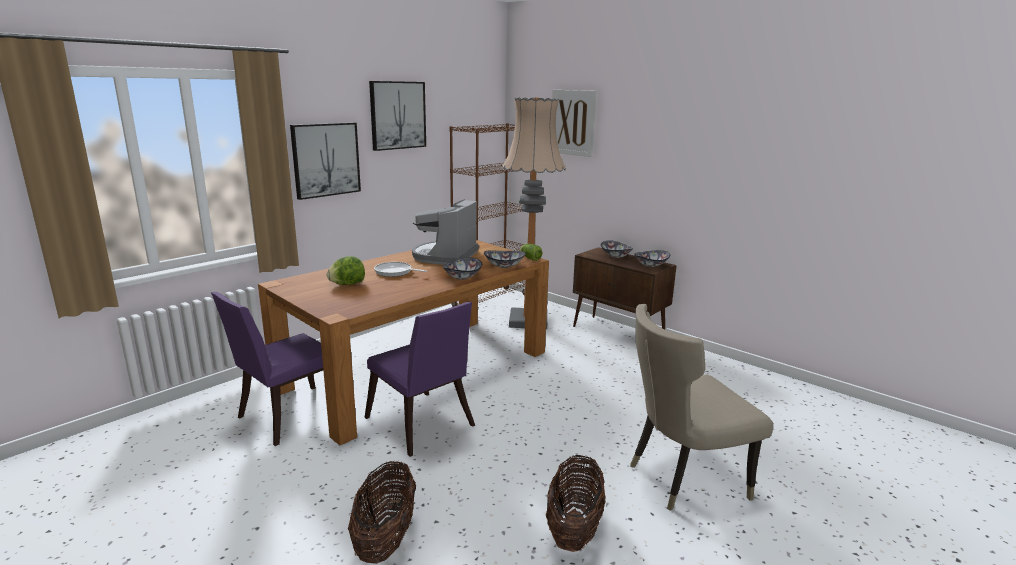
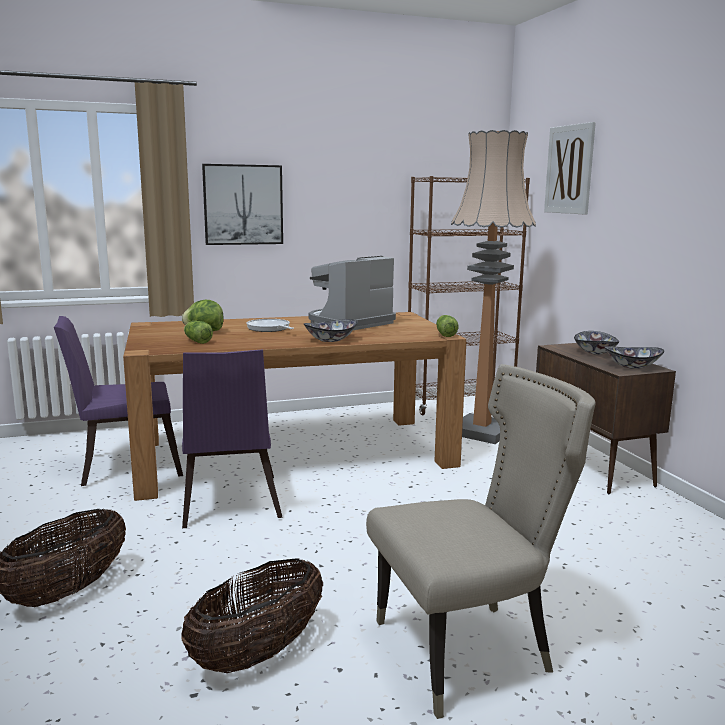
camera: 30 degrees right, 5 degrees down
picture [369,81,426,151] -> none
bowl [484,251,526,268] -> none
beige chair [630,304,773,511] -> beige chair turned 150 degrees clockwise [366,364,596,719]
none -> lettuce [184,321,213,344]

